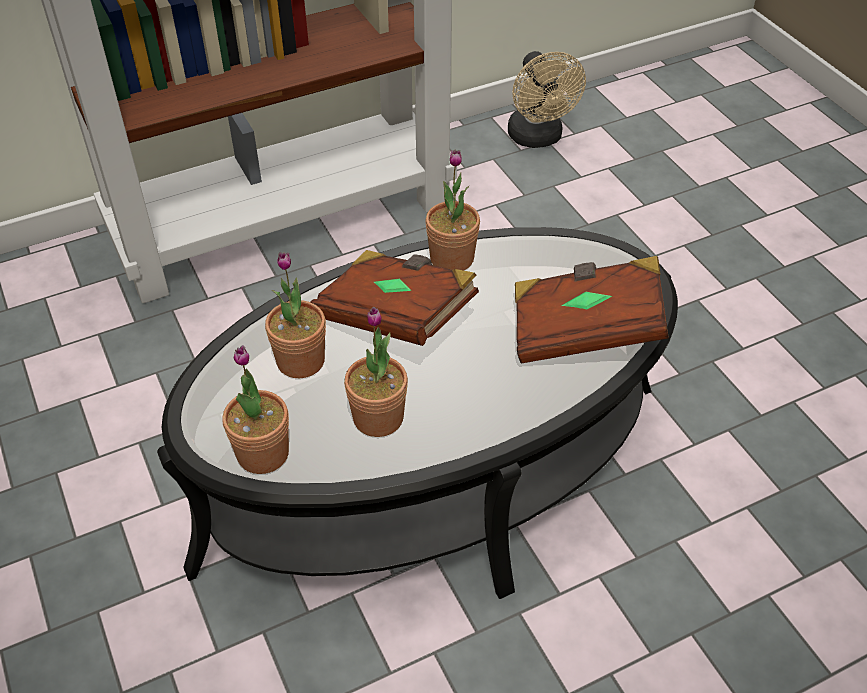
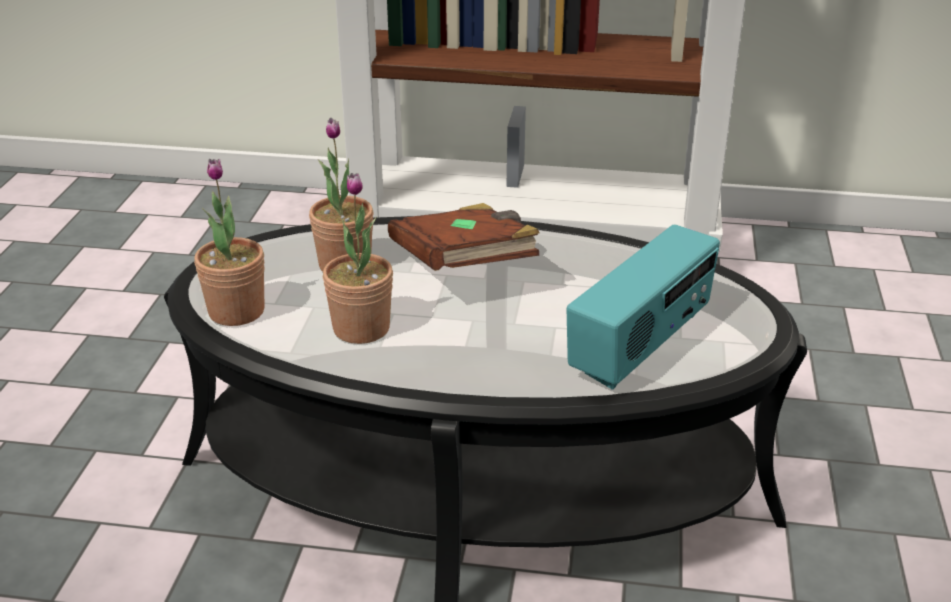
camera: 35 degrees right, 15 degrees down
potted plant [425,149,480,271] -> none
beige fan [508,51,586,148] -> none
brown book [515,256,669,364] -> radio [566,225,720,390]

